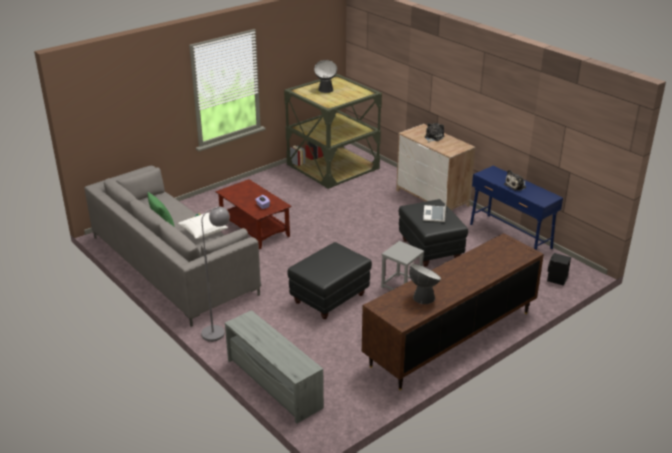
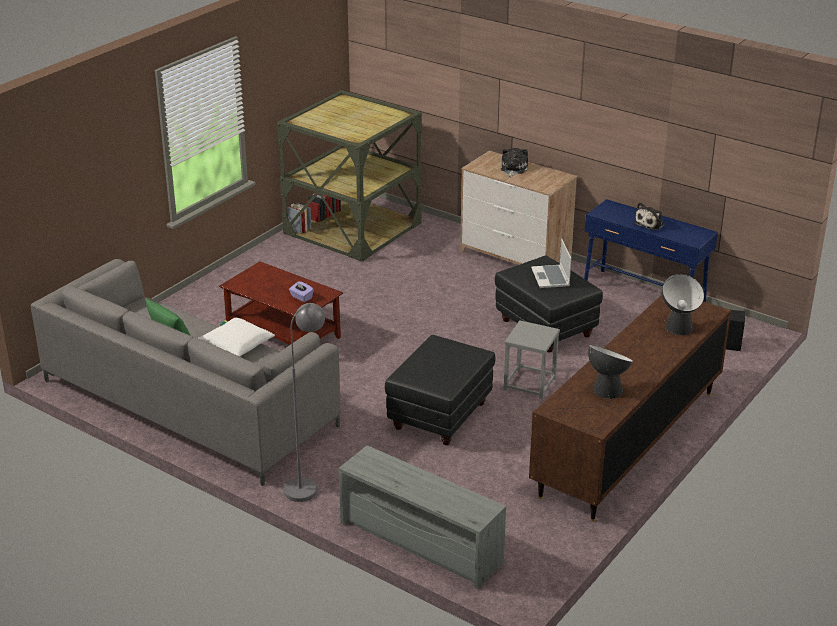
camera: 15 degrees left, 0 degrees up
table lamp [314,60,337,93] -> table lamp moved to [657,274,704,335]

